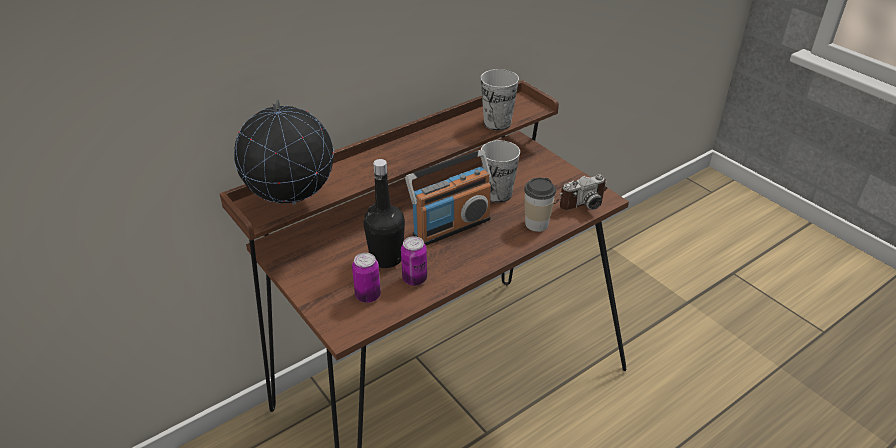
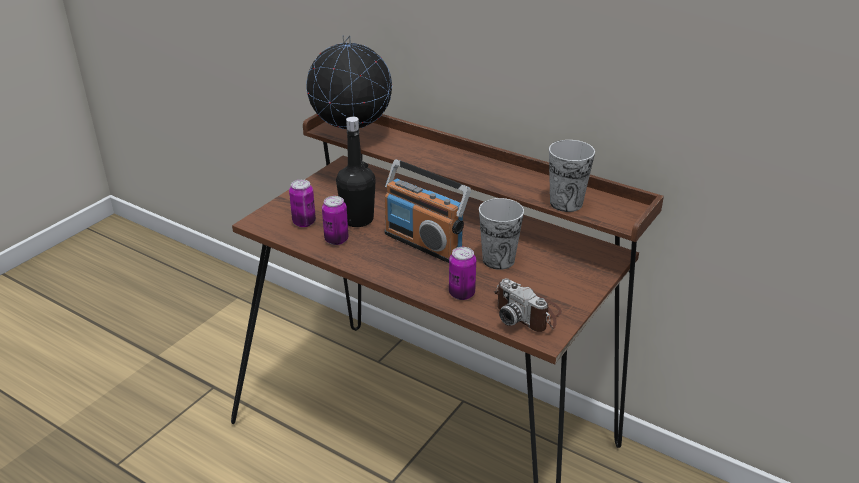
camera: 70 degrees right, 5 degrees down
cup [524,178,556,232] -> can [449,247,476,300]

